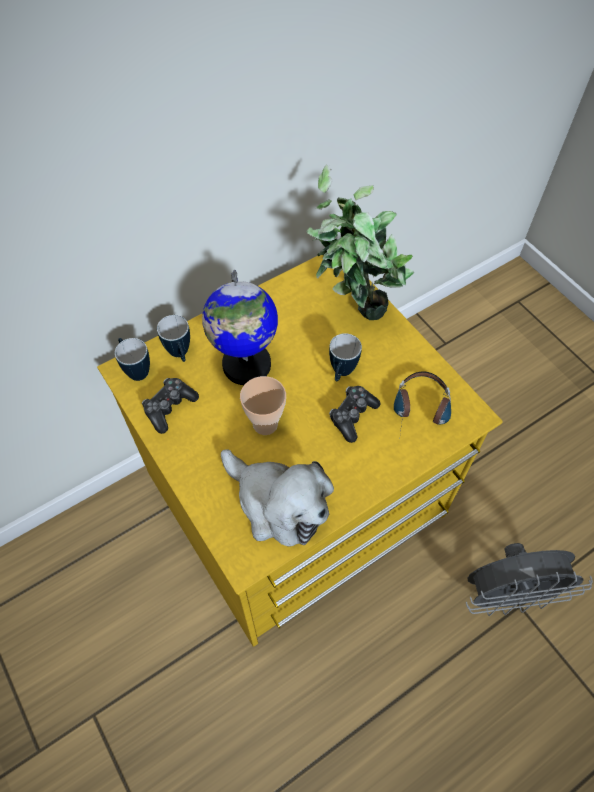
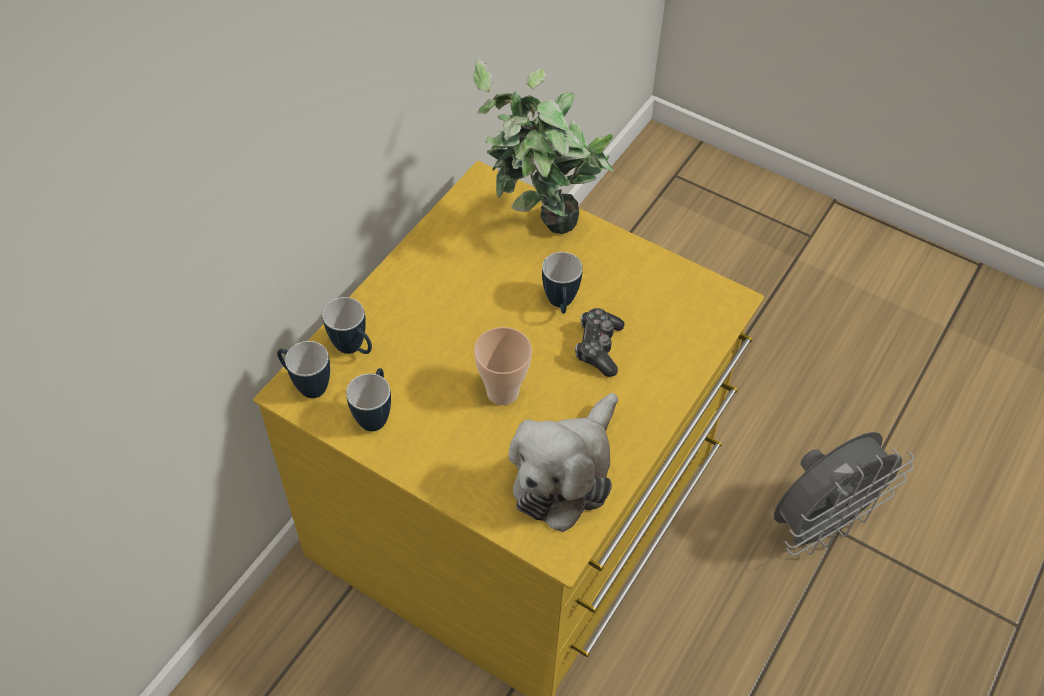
camera: 25 degrees left, 5 degrees down
game controller [142,378,199,434] -> mug [346,368,391,431]
globe [202,270,278,385] -> none
plush toy [221,449,334,547] -> plush toy turned 105 degrees clockwise [508,393,618,532]
headphones [394,371,451,433] -> none

